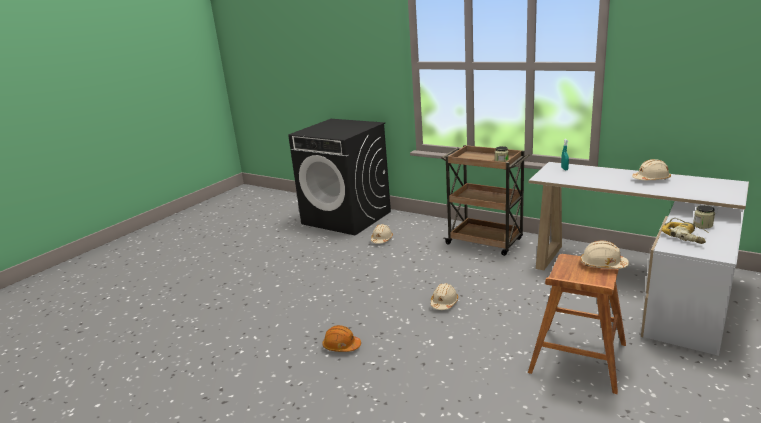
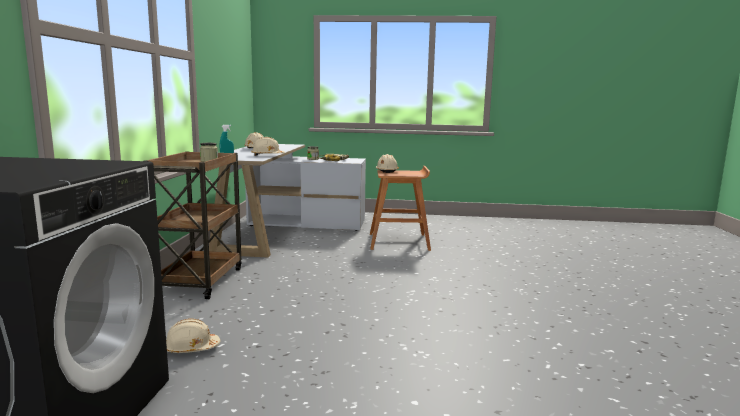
camera: 120 degrees left, 10 degrees down
orange hard hat [322,325,361,352] -> none
beige hard hat [431,283,458,310] -> beige hard hat moved to [251,137,285,156]

